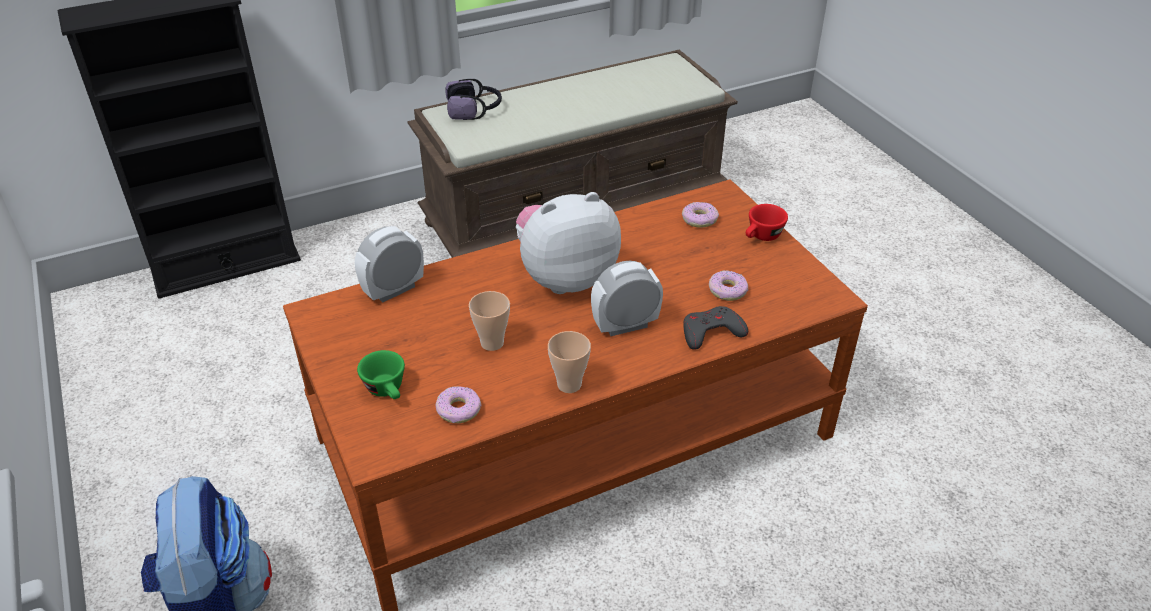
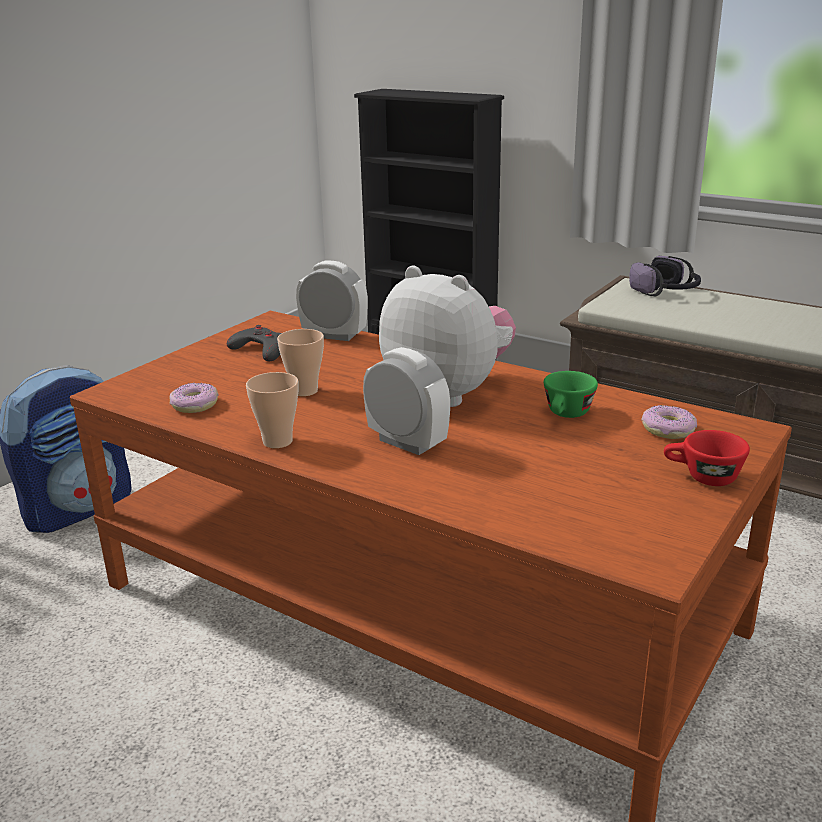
camera: 60 degrees right, 15 degrees down
green cup [357,350,405,399] -> green cup moved to [544,371,598,418]
grey game controller [683,306,748,350] -> grey game controller moved to [227,325,281,361]
donut [709,270,748,301] -> none

